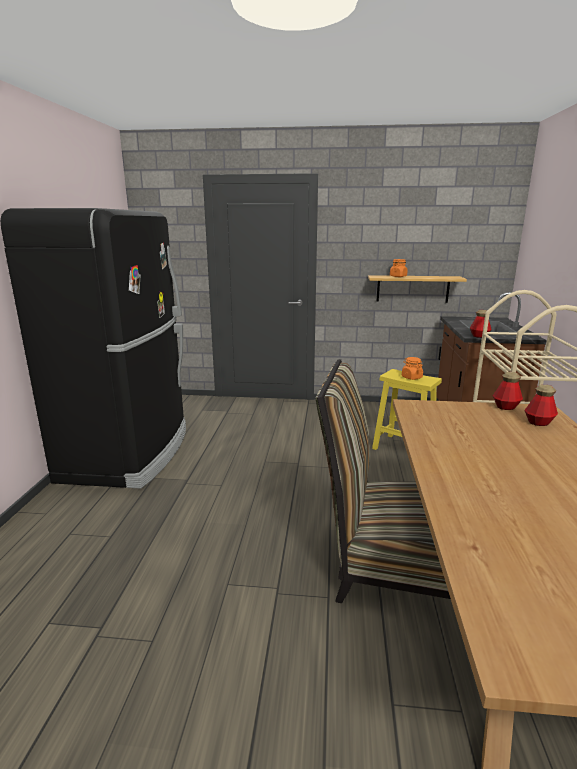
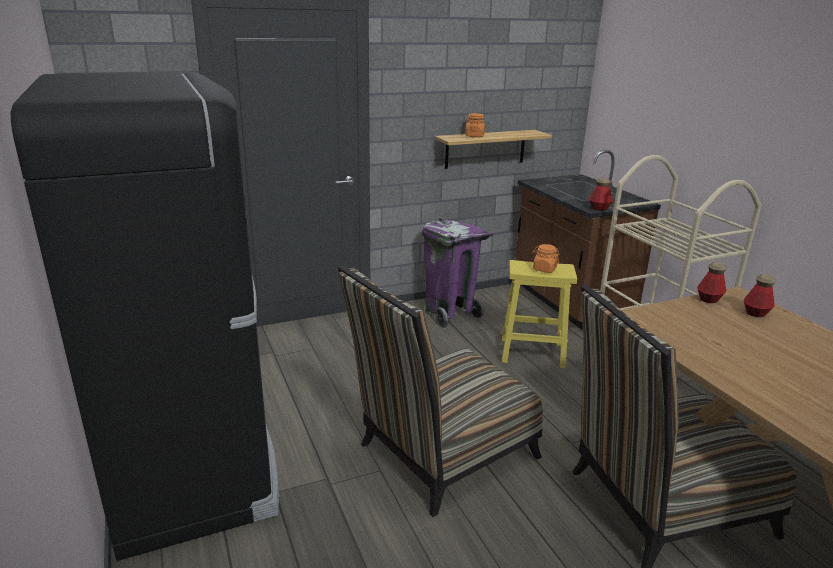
camera: 30 degrees left, 5 degrees up
none -> chair [338,265,543,517]
none -> purple trash can [422,218,494,329]

